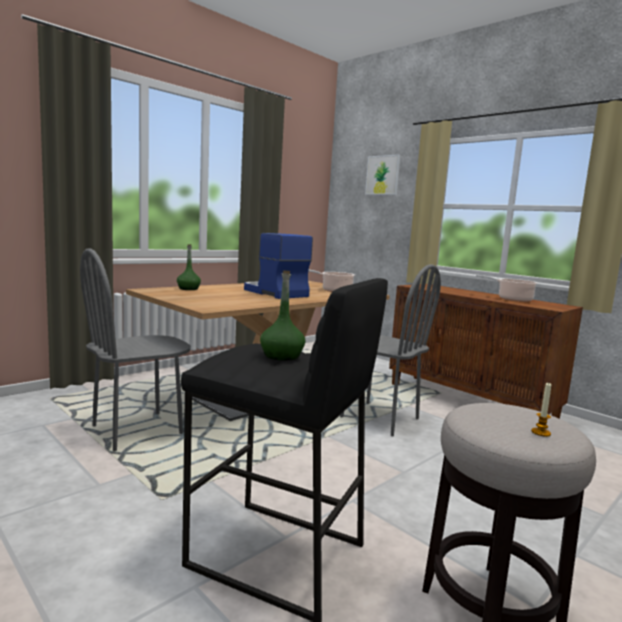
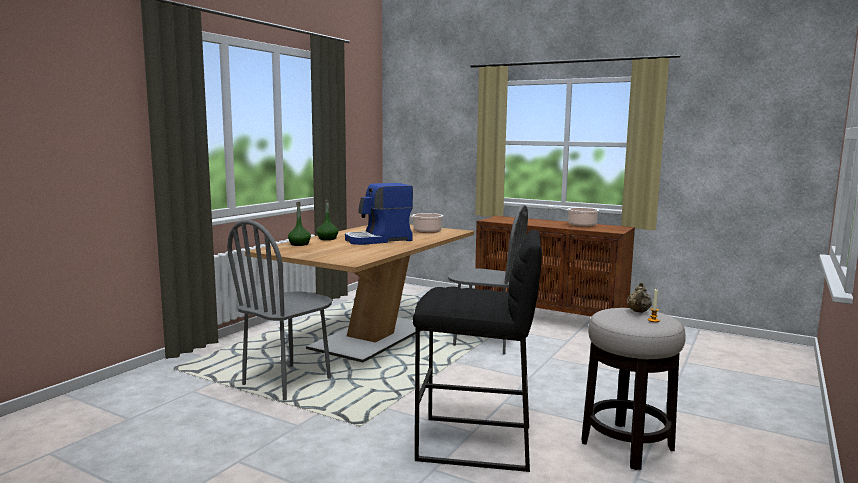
camera: 15 degrees left, 0 degrees up
coffee machine [244,233,313,299] -> coffee machine turned 60 degrees counterclockwise [345,183,413,245]
green bottle [260,271,305,361] -> green bottle moved to [317,199,338,240]
picture [365,154,400,195] -> none
none -> beige teapot [627,282,652,313]

